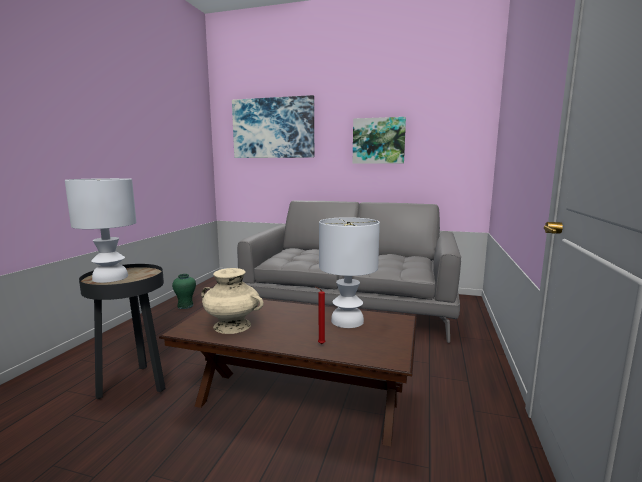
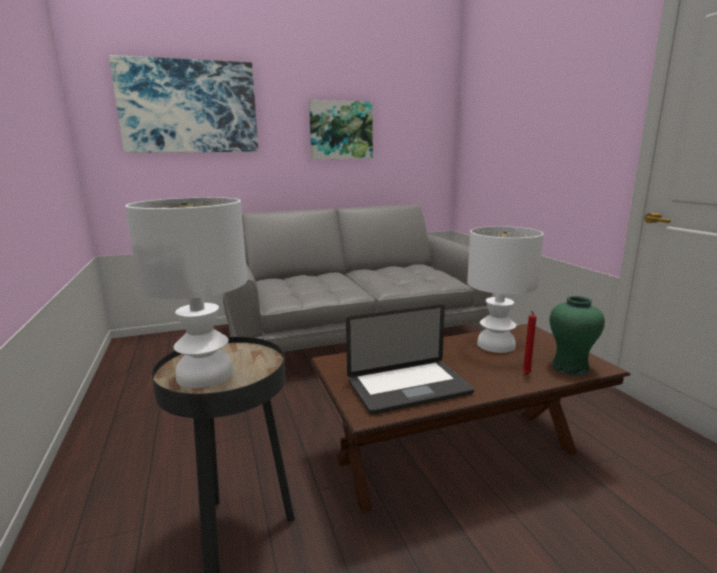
camera: 35 degrees left, 5 degrees up
green vase [172,274,196,309] -> green vase moved to [550,296,605,375]
beige vase [202,268,264,334] -> laptop [346,305,474,415]

